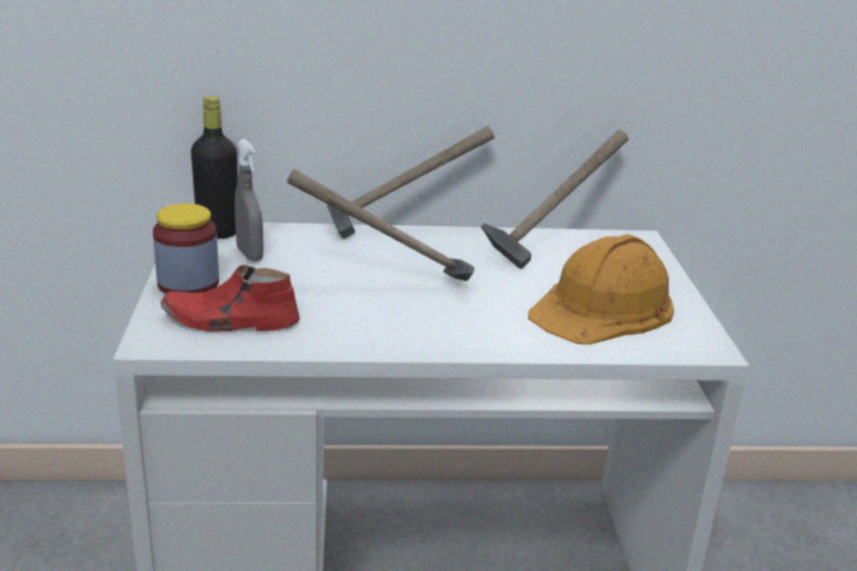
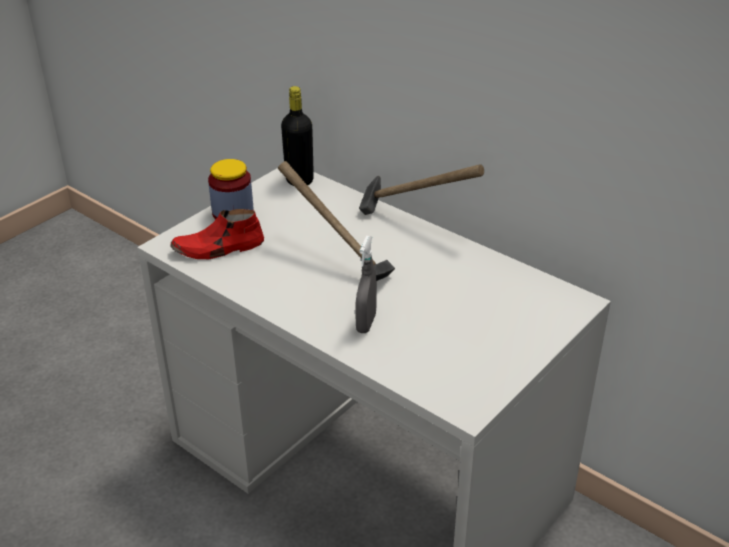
camera: 45 degrees right, 10 degrees up
red shoe [161,265,300,332] -> red shoe turned 60 degrees counterclockwise [170,209,264,259]
grey spray bottle [235,139,264,262] -> grey spray bottle moved to [355,236,377,333]
hammer [481,130,628,269] -> none
orange hard hat [528,234,674,345] -> none

